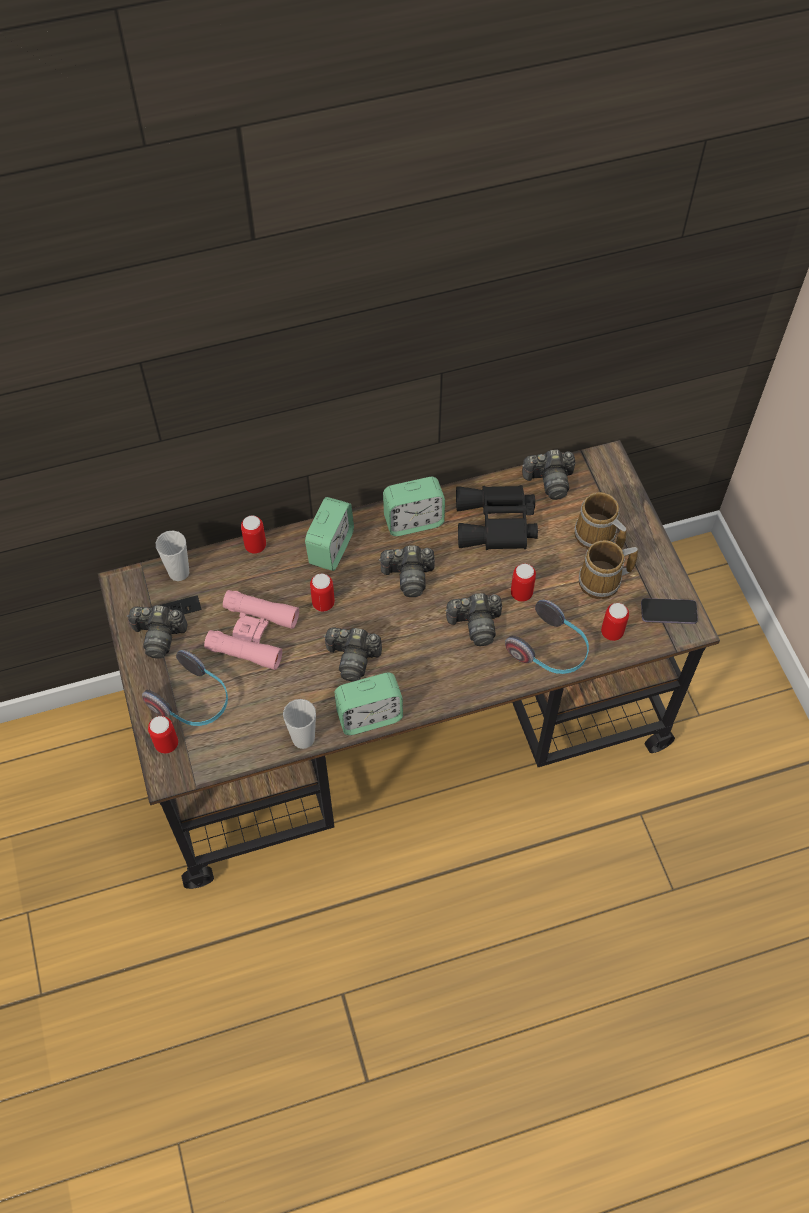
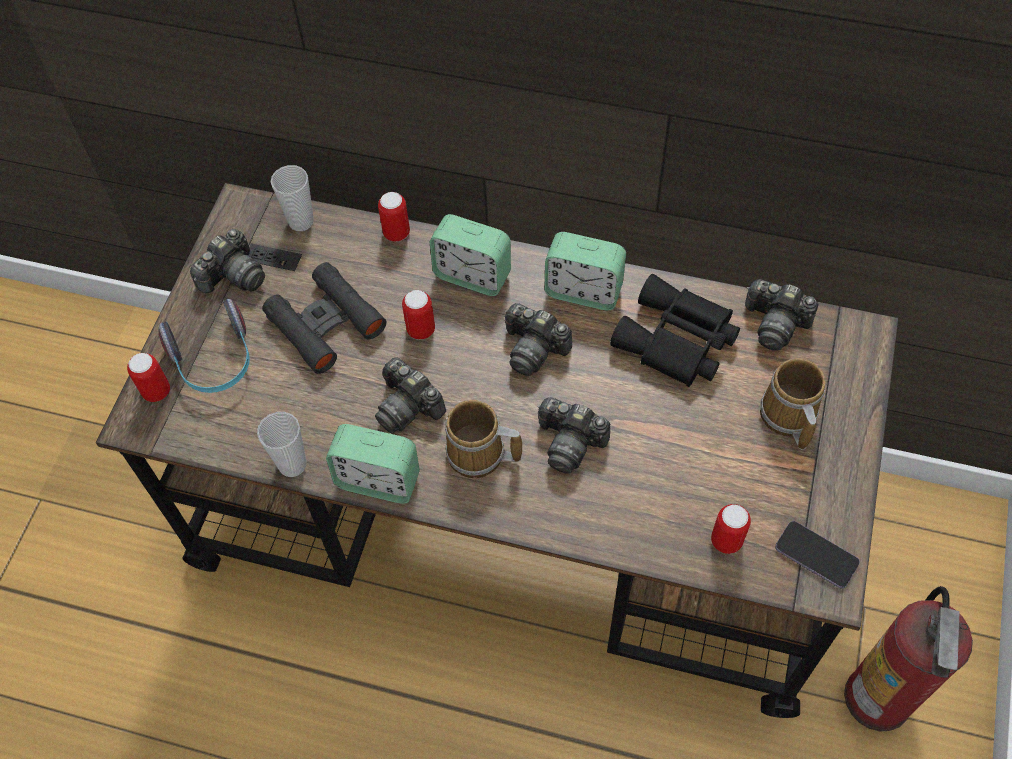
camera: 35 degrees right, 0 degrees up
camera [127,605,188,659] -> camera turned 90 degrees counterclockwise [190,229,265,293]
pink binoculars [204,590,299,670] -> black binoculars [262,262,387,374]
alarm clock [305,497,354,571] -> alarm clock turned 60 degrees clockwise [430,214,511,296]
headphones [505,600,589,674] -> none
can [511,564,536,602] -> none
mug [579,540,638,599] -> mug moved to [445,400,522,478]
none -> fire extinguisher [844,586,973,731]

